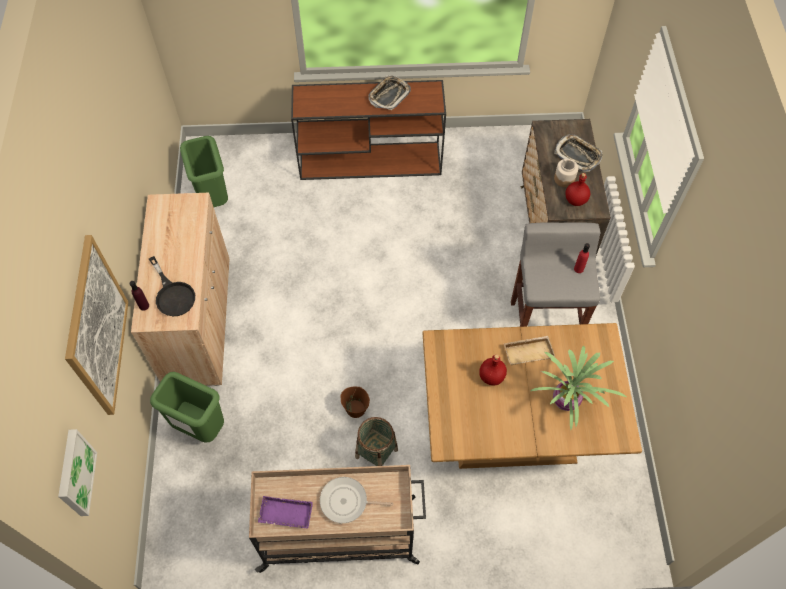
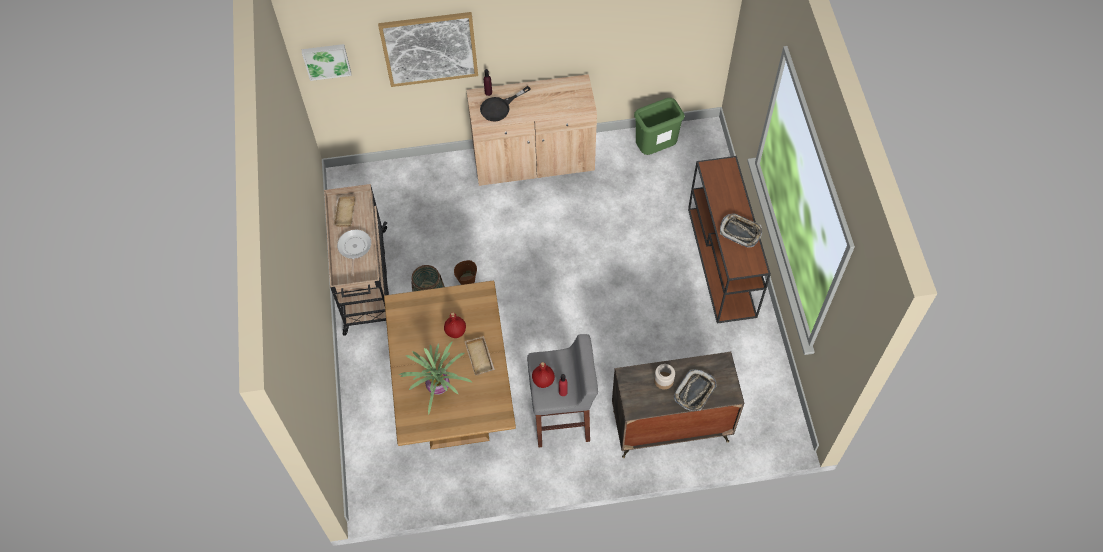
camera: 85 degrees right, 0 degrees up
green trash can [150,372,224,443] -> none
purple tray [258,496,313,528] -> beige tray [333,196,356,227]
red bottle [565,173,590,206] -> red bottle moved to [532,362,555,388]

